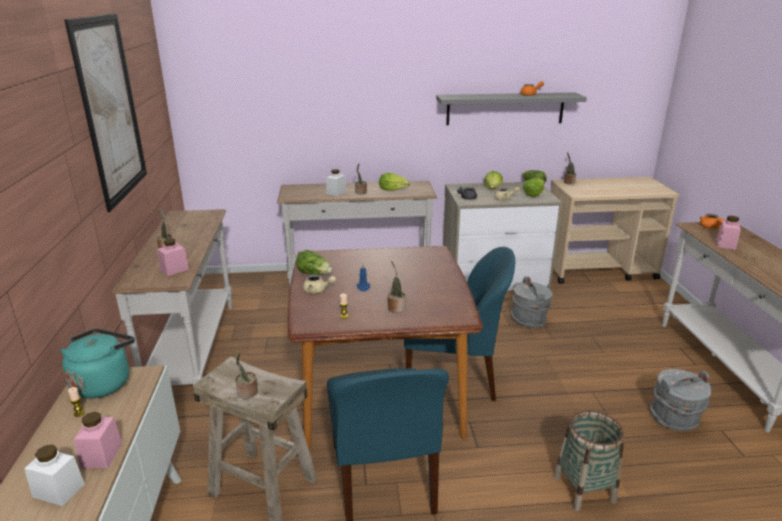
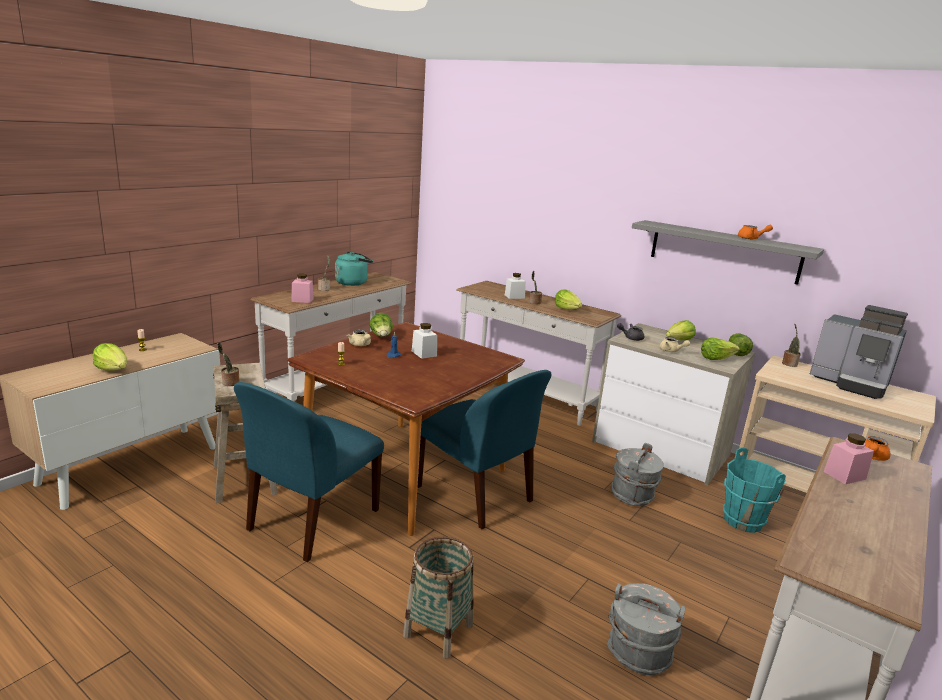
camera: 40 degrees right, 5 degrees down
white jar [24,445,85,506] -> white jar moved to [412,323,437,359]
turquoise kettle [61,329,135,399] -> turquoise kettle moved to [335,251,373,286]
picture [64,13,147,212] -> none
pink jar [74,412,122,468] -> lettuce [93,343,127,371]
potted plant [388,261,405,313] -> none
none -> turquoise bucket [723,447,786,533]
none -> coffee machine [810,305,908,399]

